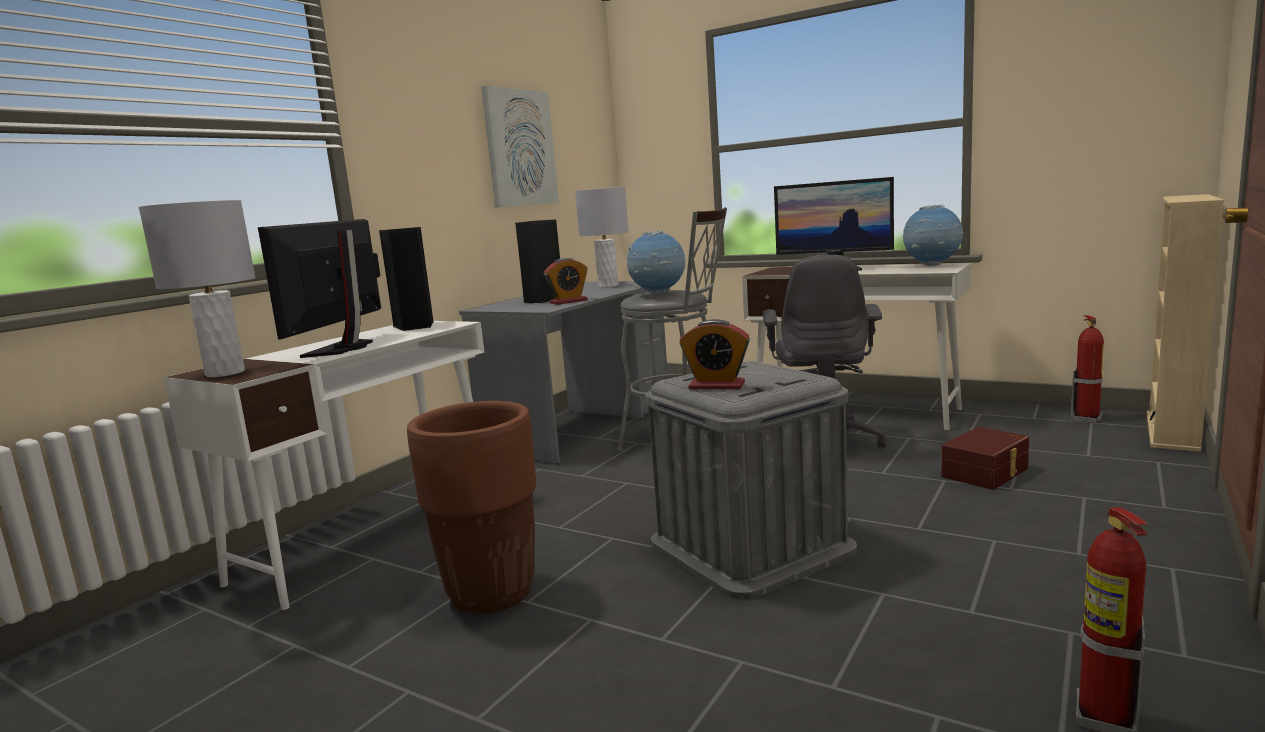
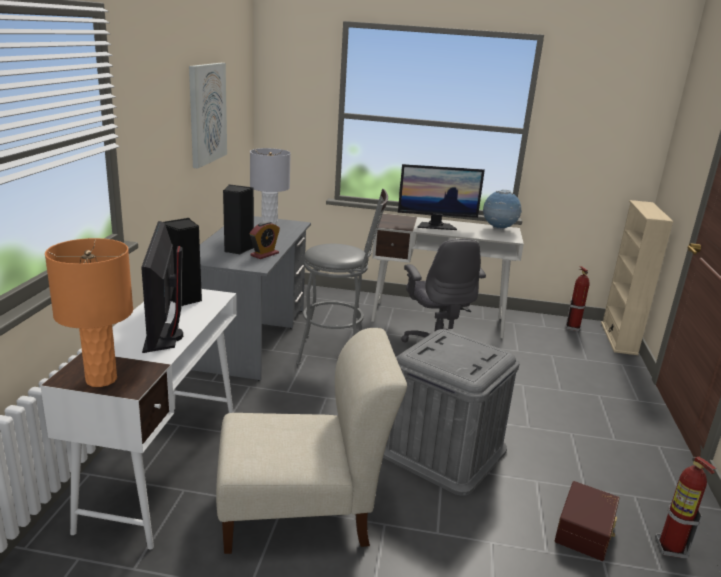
camera: 25 degrees left, 10 degrees up
grey table lamp [139,200,256,377] -> orange table lamp [45,238,133,387]
brown planter [407,401,536,614] -> beige chair [216,328,407,554]
globe [626,231,686,294] -> none
alarm clock [680,319,750,390] -> none
brown storage box [942,427,1029,490] -> brown storage box moved to [555,481,619,561]

